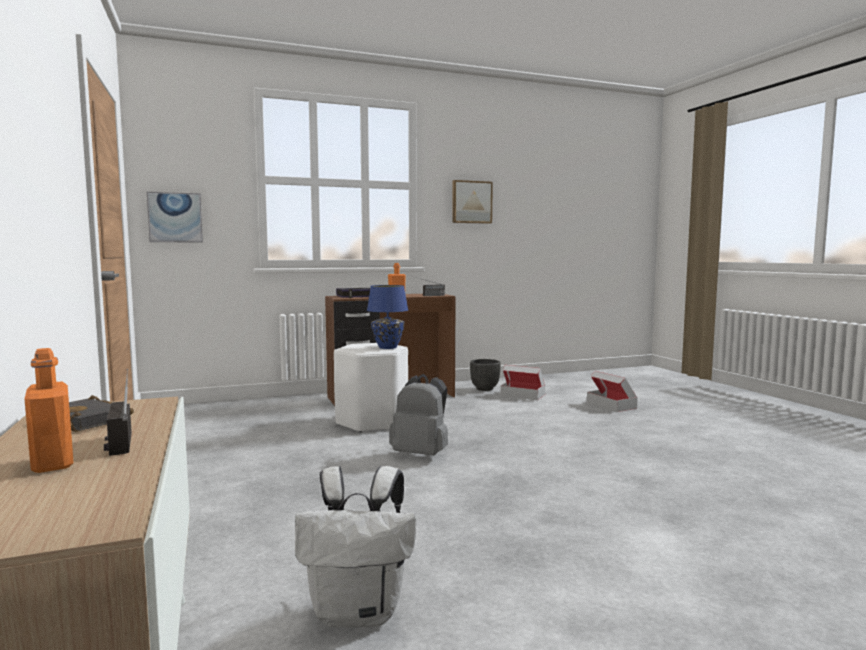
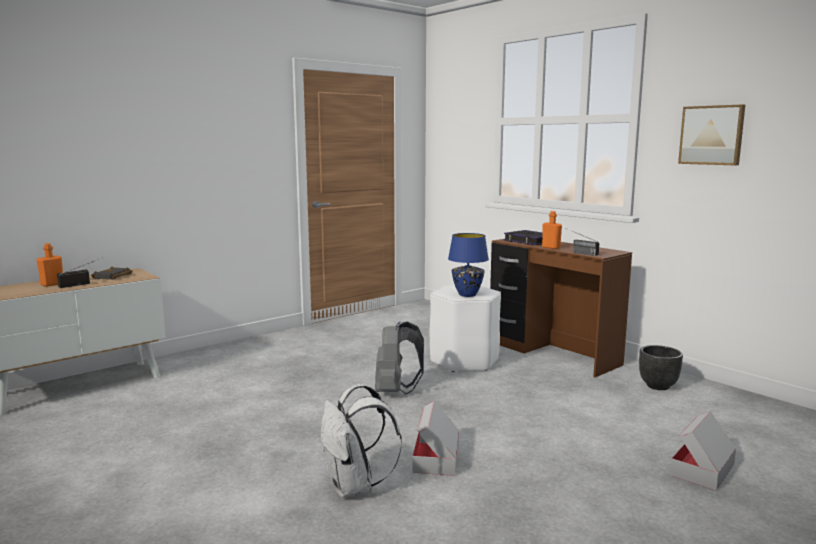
camera: 70 degrees right, 5 degrees up
picture [147,192,203,243] -> none
white backpack [295,466,416,628] -> white backpack moved to [321,384,402,498]
cardboard box [500,365,545,400] -> cardboard box moved to [412,401,459,476]

